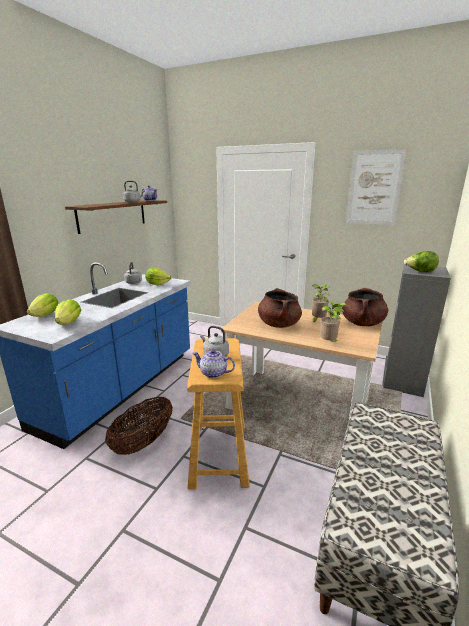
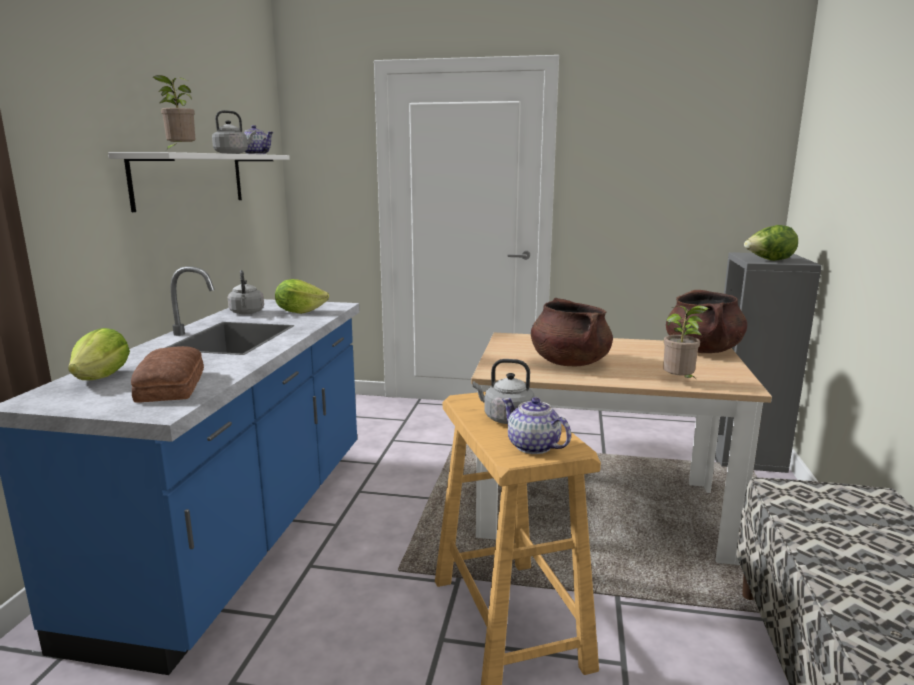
camera: 15 degrees left, 5 degrees down
lettuce [55,299,81,325] -> bread [131,346,204,403]
brown shelf [65,200,167,234] -> white shelf [108,152,290,212]
basket [105,396,173,455] -> none
teapot [192,350,235,378] -> teapot turned 45 degrees clockwise [502,397,571,454]
potted plant [312,284,330,323] -> potted plant moved to [153,75,196,151]
picture [346,149,407,225] -> none

